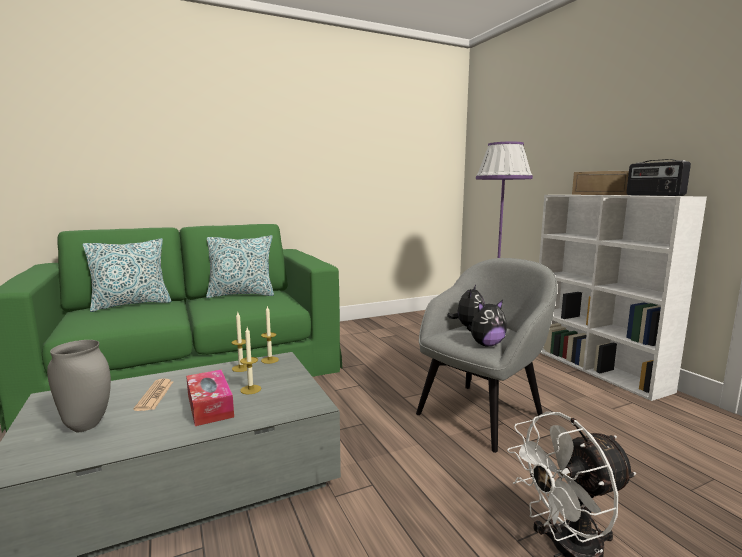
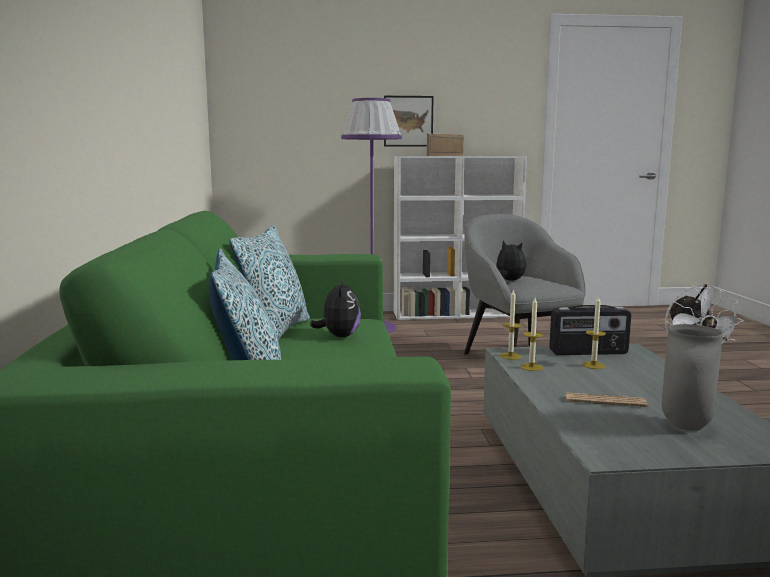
camera: 70 degrees left, 0 degrees up
tissue box [186,370,234,426] -> none
plush toy [467,300,507,347] -> plush toy moved to [310,279,361,337]
radio [626,159,691,196] -> radio moved to [549,305,631,355]
none -> picture [384,96,434,147]

